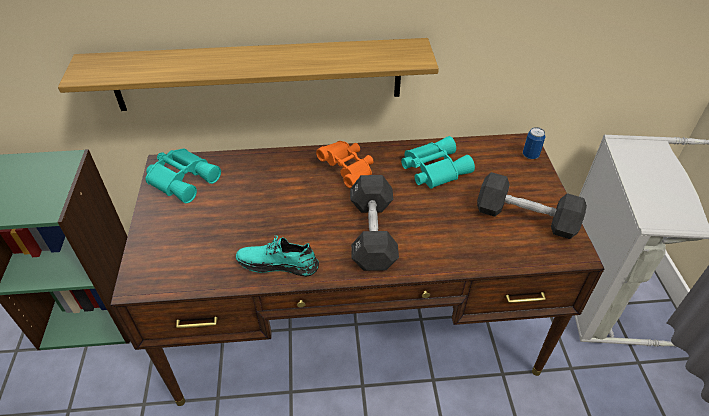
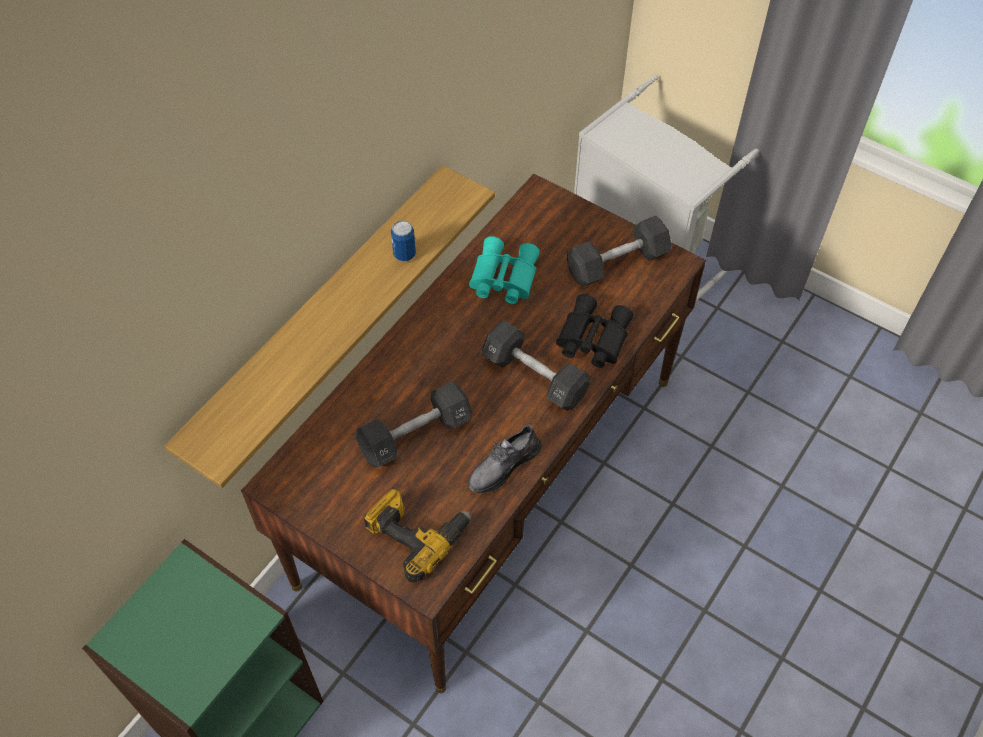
camera: 50 degrees left, 10 degrees up
turquoise binoculars [146,149,221,203] -> none
turquoise shoe [236,235,319,276] -> grey shoe [468,425,542,494]
orange binoculars [316,141,373,188] -> none
can [523,127,546,159] -> can moved to [391,220,416,261]
none -> black dumbbell [356,381,472,468]
none -> power drill [363,487,471,583]
none -> black binoculars [556,294,633,368]

